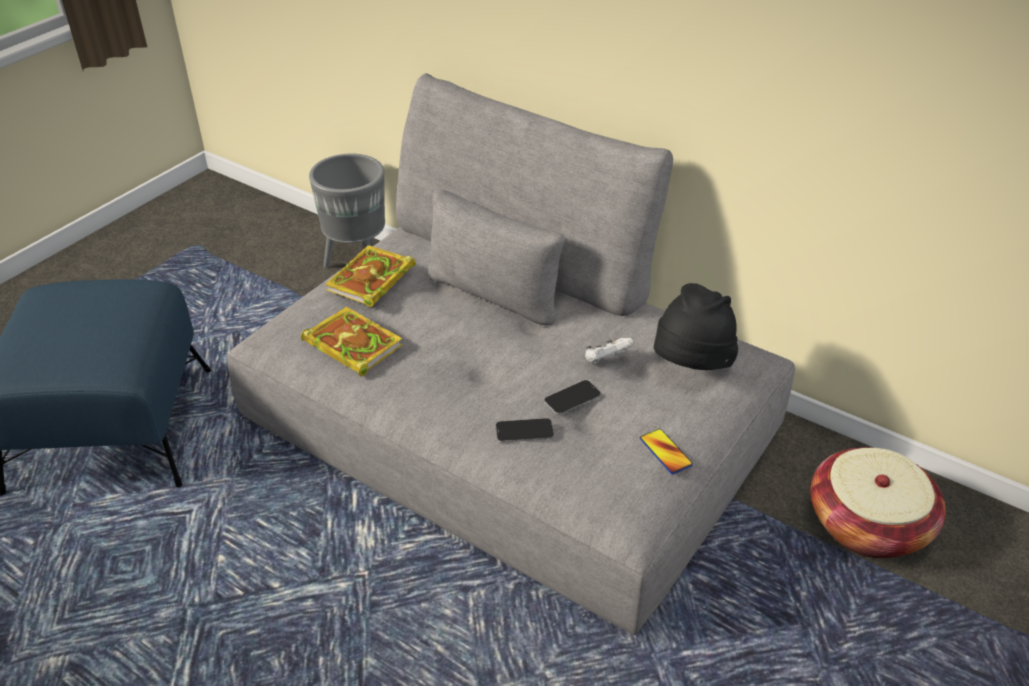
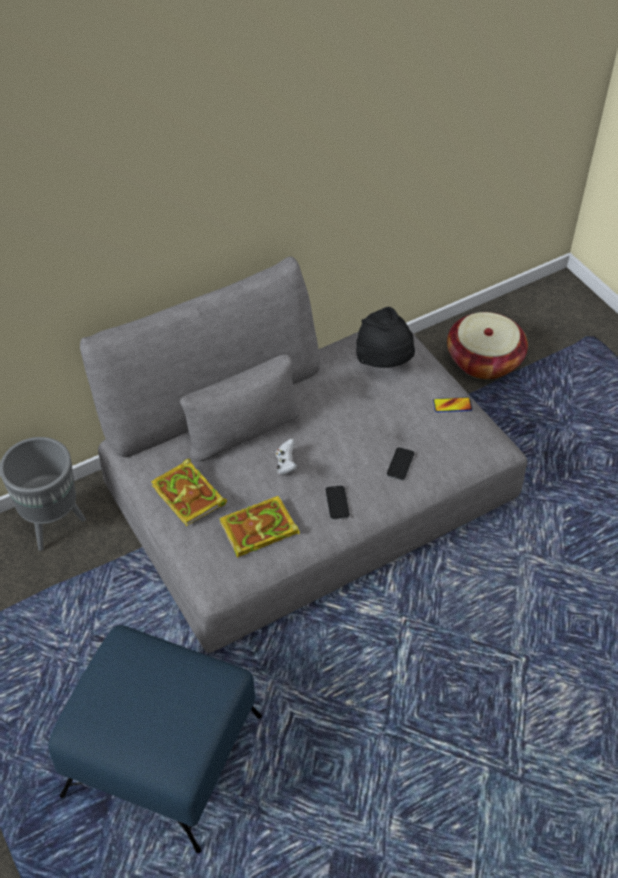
camera: 65 degrees left, 10 degrees up
phone [544,380,601,415] -> phone moved to [325,486,350,520]
white game controller [585,338,634,364] -> white game controller moved to [276,439,298,475]

